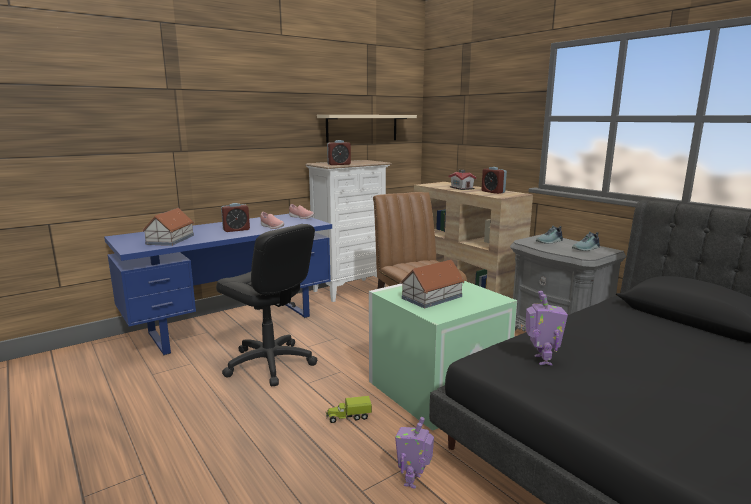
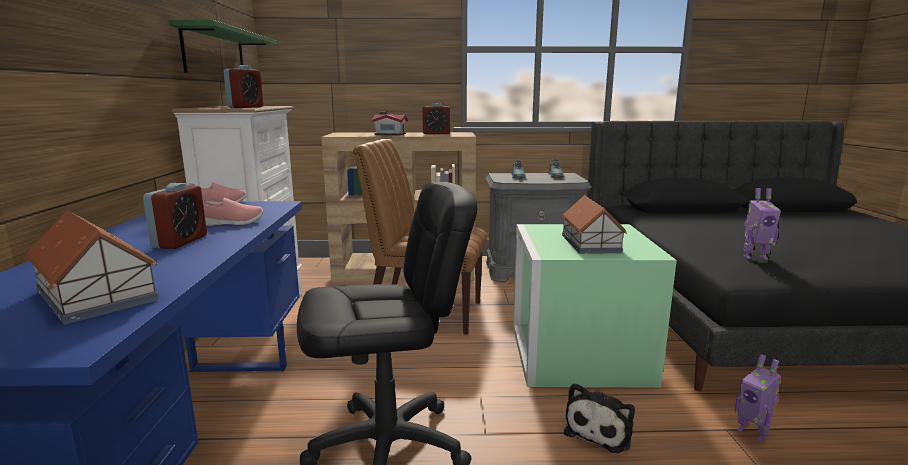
camera: 55 degrees left, 0 degrees up
beige shelf [317,115,417,142] -> green shelf [168,20,277,73]
toy truck [326,396,372,423] -> plush toy [564,383,635,453]
toy robot [525,291,568,365] -> toy robot turned 150 degrees clockwise [743,188,781,260]

